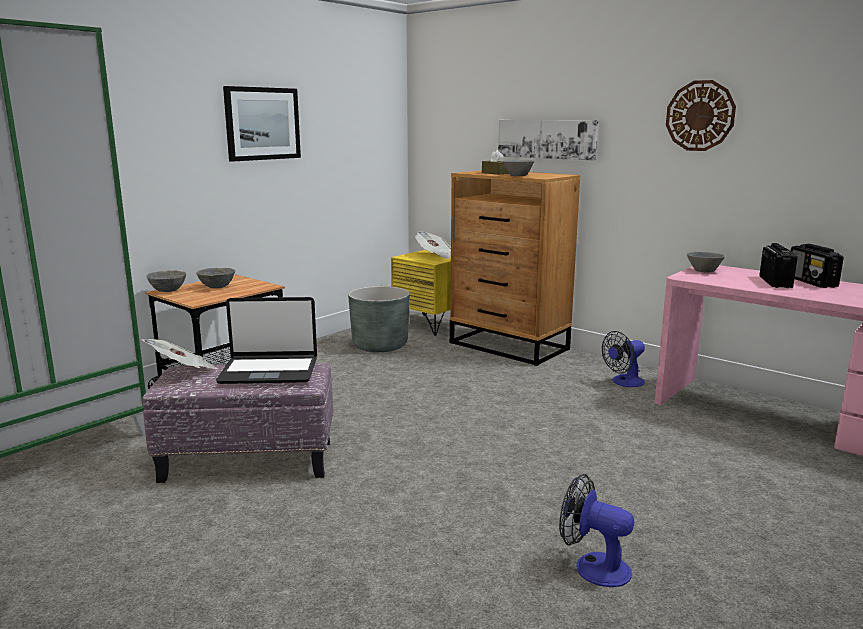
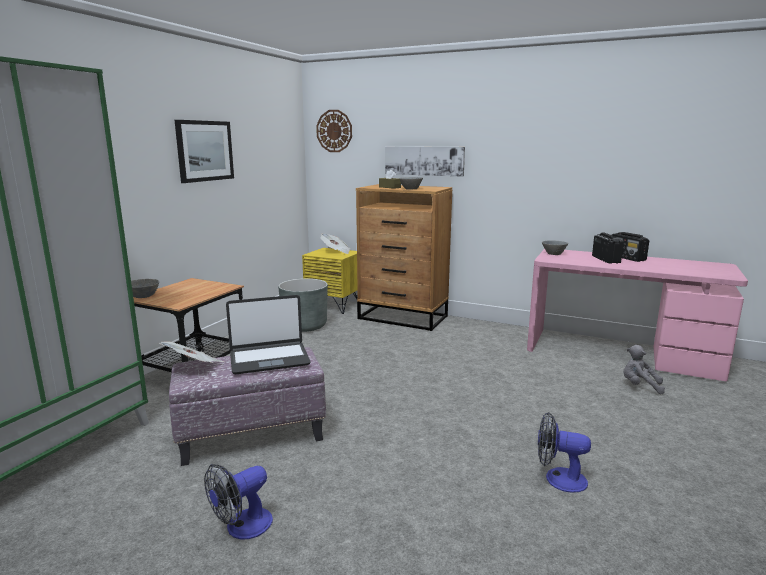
camera: 15 degrees left, 0 degrees up
grey bowl [196,268,235,288] -> none
fan [602,331,645,387] -> fan moved to [204,464,273,539]
wall clock [666,80,736,151] -> wall clock moved to [316,110,352,152]
none -> grey plush toy [624,345,665,394]

